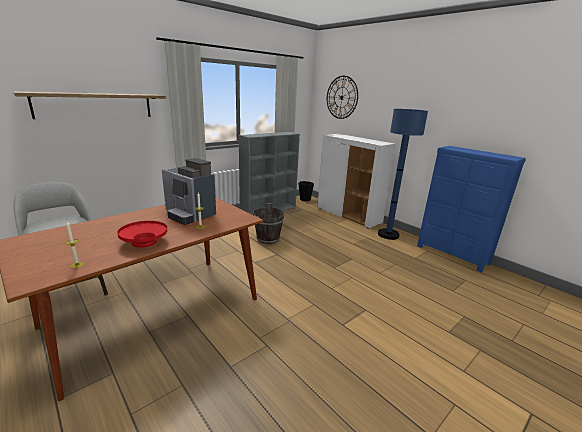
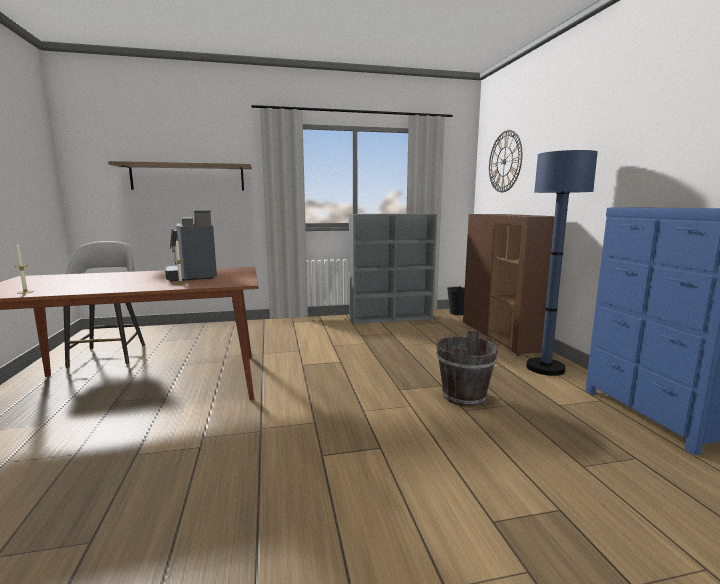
camera: 30 degrees right, 10 degrees down
red bowl [117,221,167,248] -> none
brown bucket [253,204,284,244] -> brown bucket moved to [436,330,498,406]
white cabinet [317,134,395,229] -> brown cabinet [463,214,558,356]

